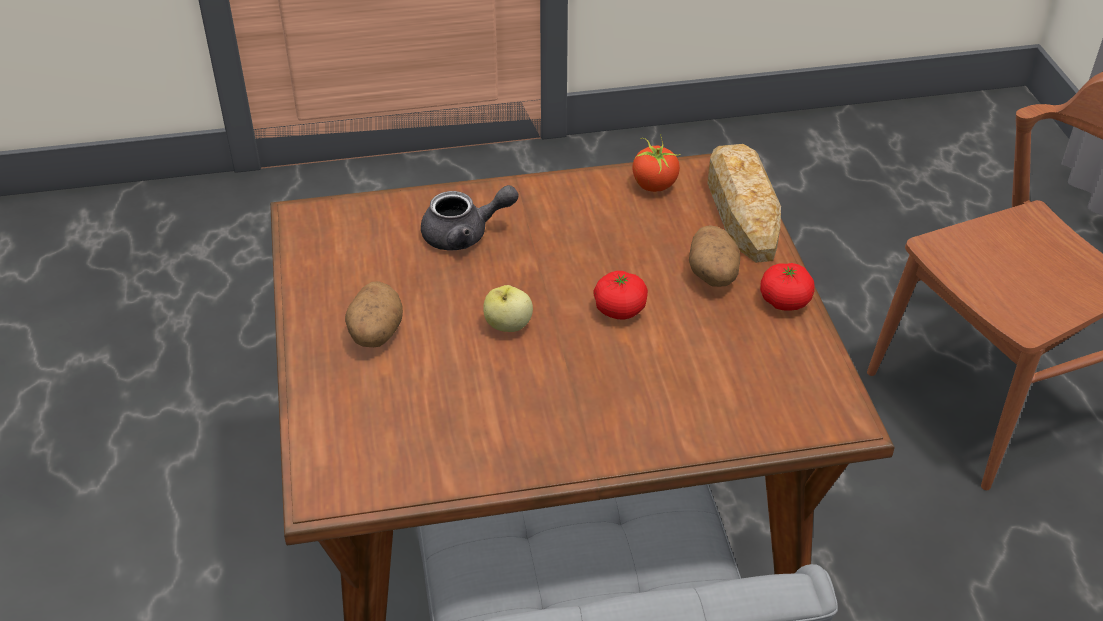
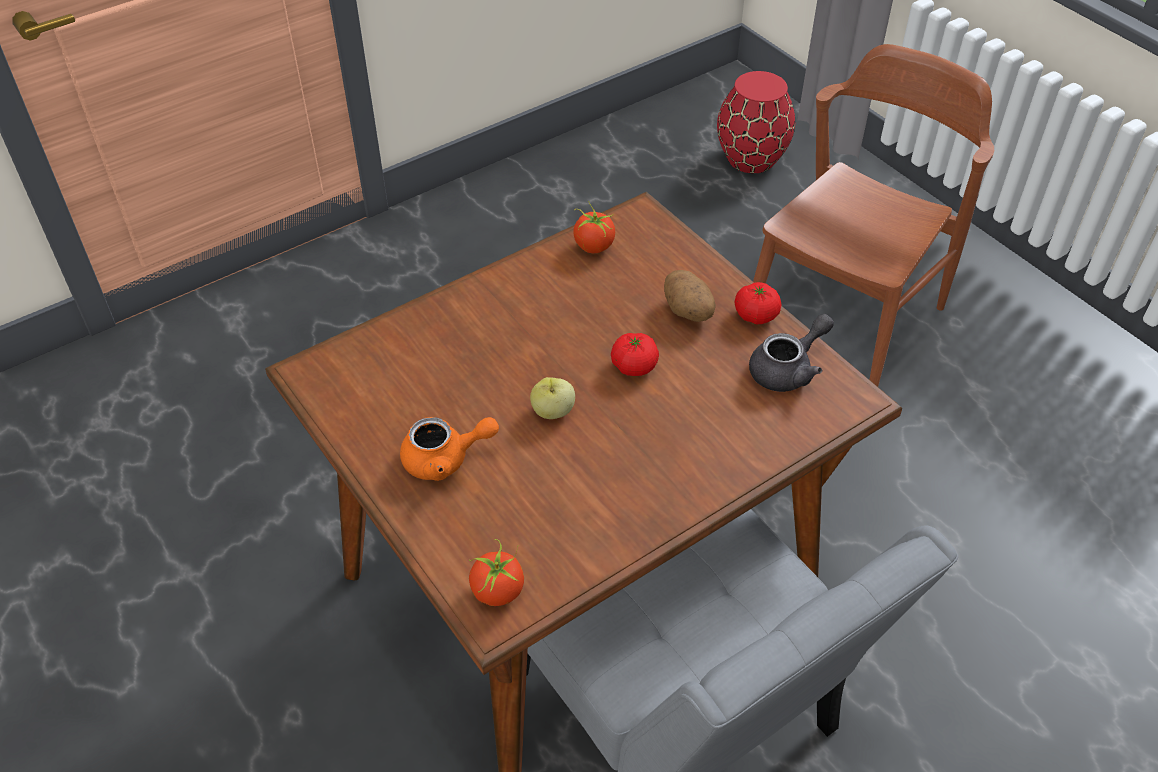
camera: 25 degrees left, 5 degrees up
potato [345,281,403,347] -> orange teapot [400,417,499,481]
grey teapot [421,185,519,251] -> grey teapot moved to [749,314,834,392]
bread [708,144,781,263] -> none
none -> tomato [469,539,524,606]
none -> red vase [717,71,795,173]

